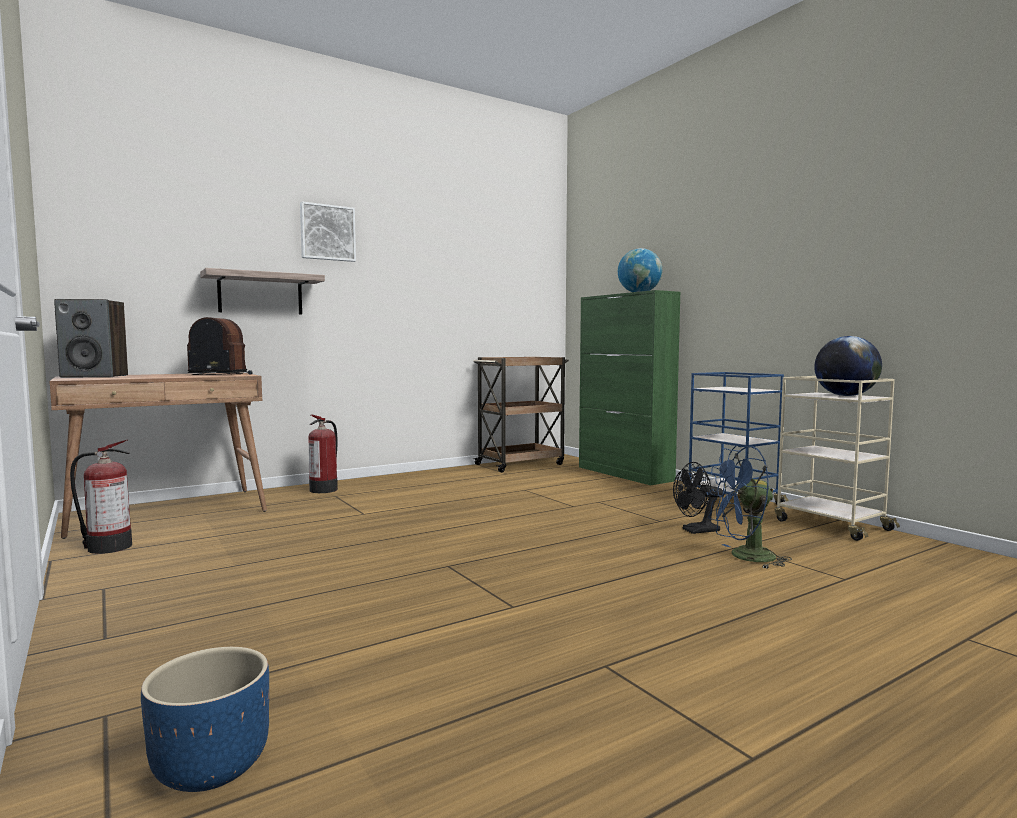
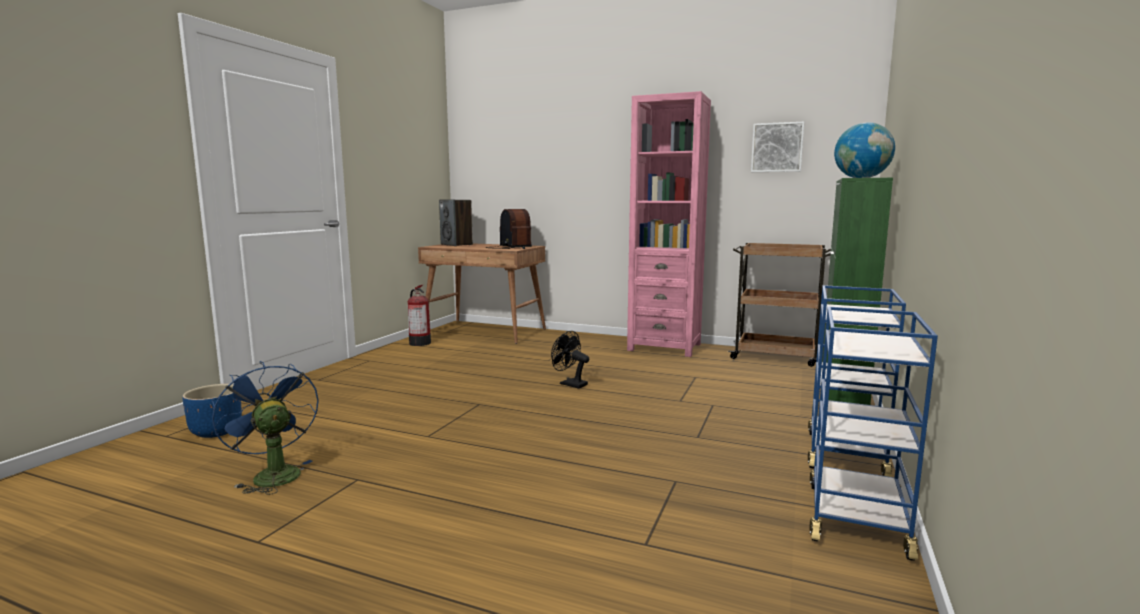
camera: 55 degrees right, 5 degrees up
shelf [200,268,325,315] -> none
picture [300,202,356,262] -> picture moved to [751,122,804,172]
fire extinguisher [308,414,338,493] -> none
black fan [673,462,723,534] -> black fan moved to [551,331,589,389]
blue fan [707,444,792,569] -> blue fan moved to [212,361,319,495]
beige cart [775,376,900,541] -> blue cart [809,307,938,561]
globe [814,336,882,396] -> none
none -> pink bookcase [627,91,711,357]

